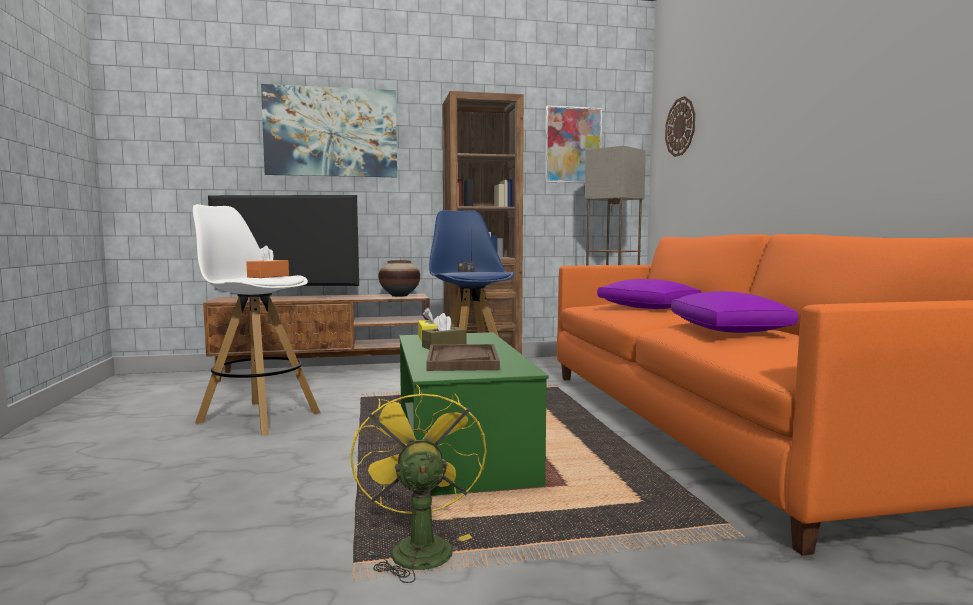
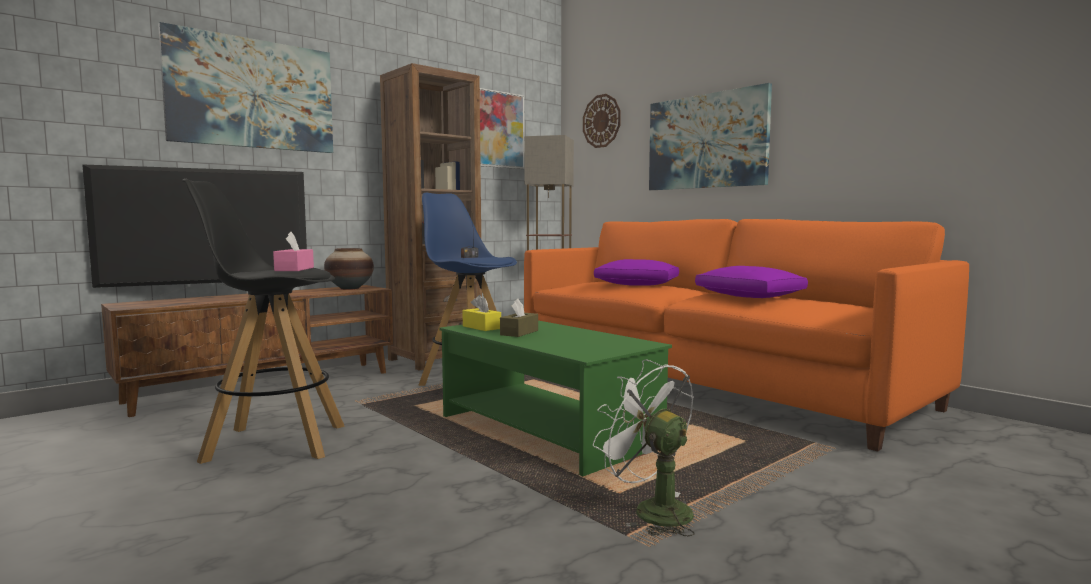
camera: 30 degrees left, 0 degrees up
white stool [193,204,320,435] -> black stool [182,179,345,464]
orange tissue box [246,245,289,278] -> pink tissue box [273,232,314,271]
yellow fan [351,385,487,583] -> white fan [593,359,695,537]
brown tray [426,344,500,371] -> none
none -> picture [649,83,772,190]

